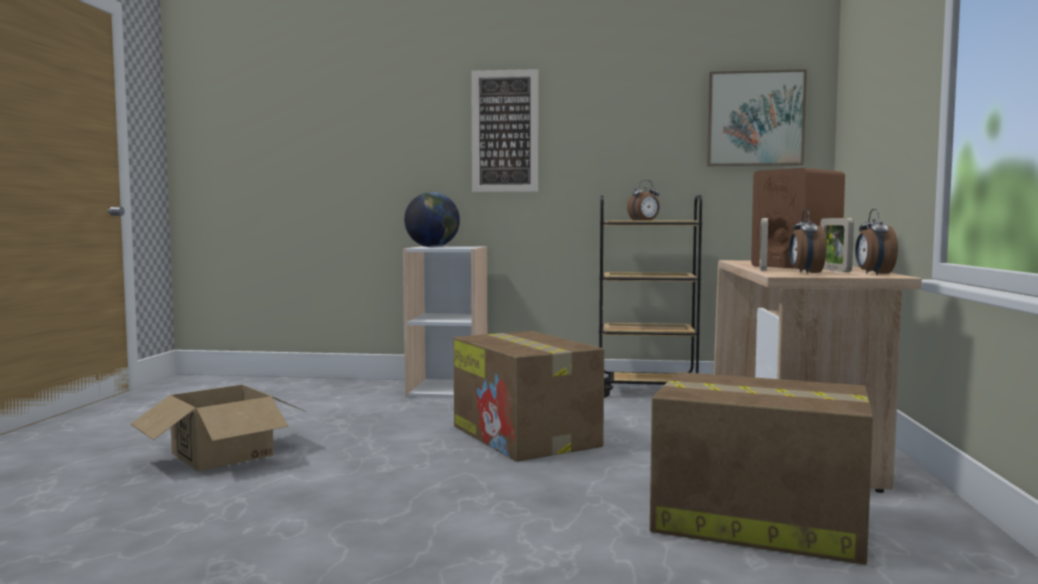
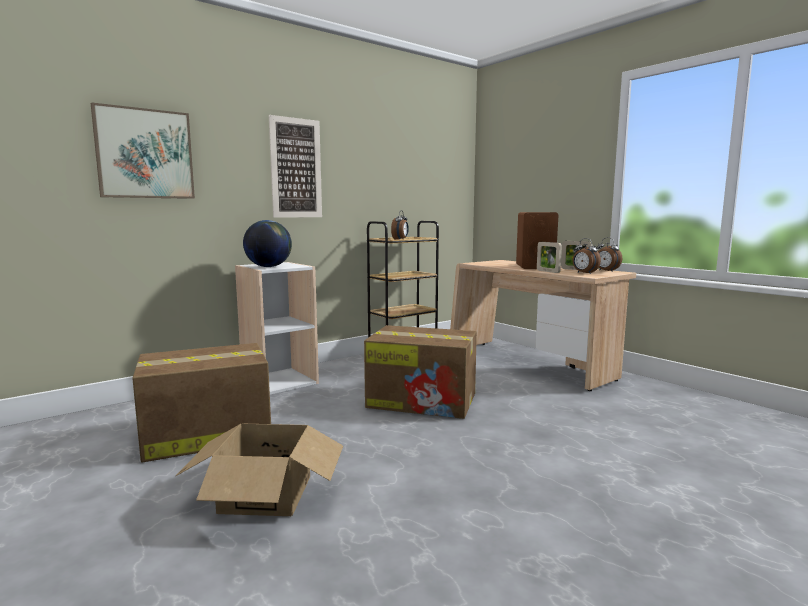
camera: 45 degrees left, 5 degrees up
cardboard box [650,372,873,565] -> cardboard box moved to [132,343,271,462]
picture [707,69,807,166] -> picture moved to [91,102,195,199]

